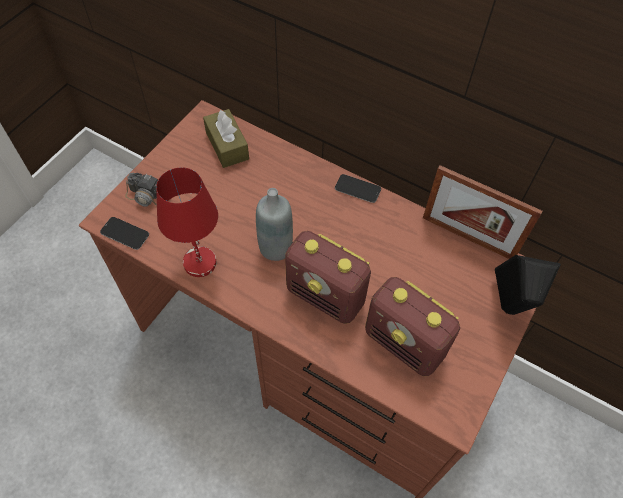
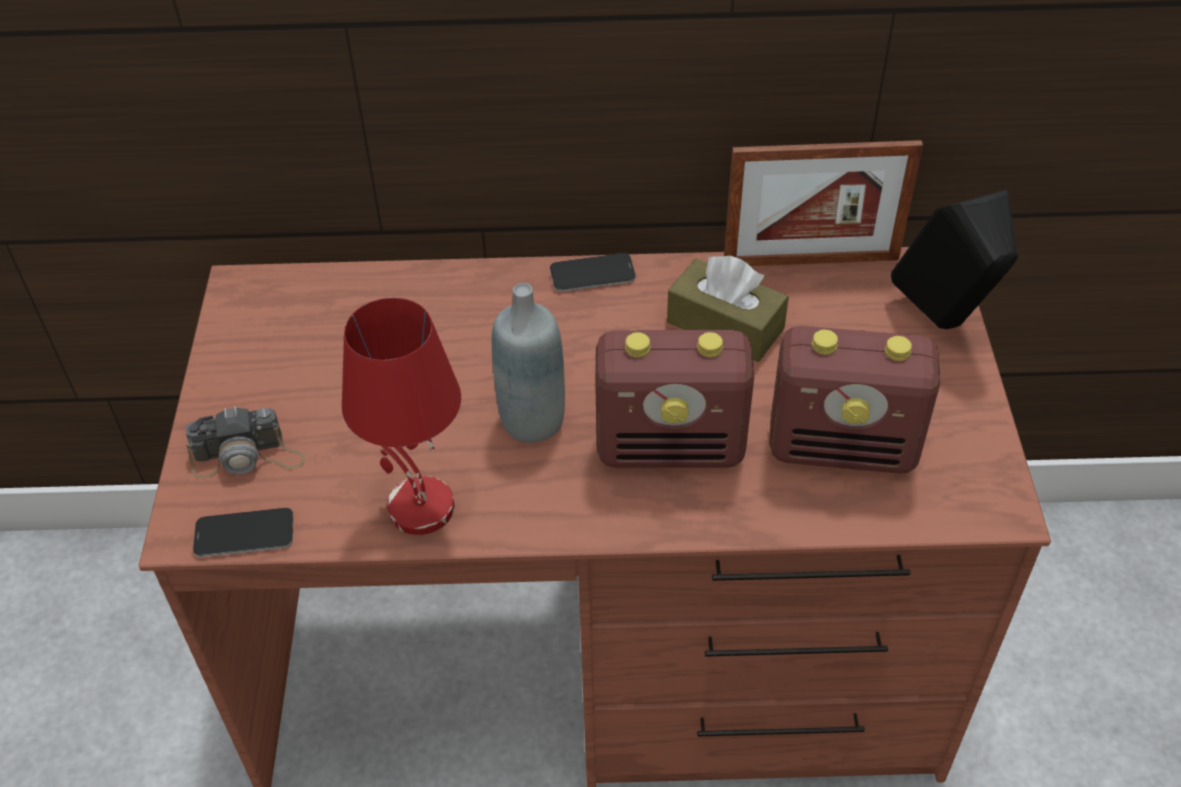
camera: 30 degrees left, 10 degrees down
brown tissue box [203,109,249,168] -> brown tissue box moved to [667,256,789,362]

